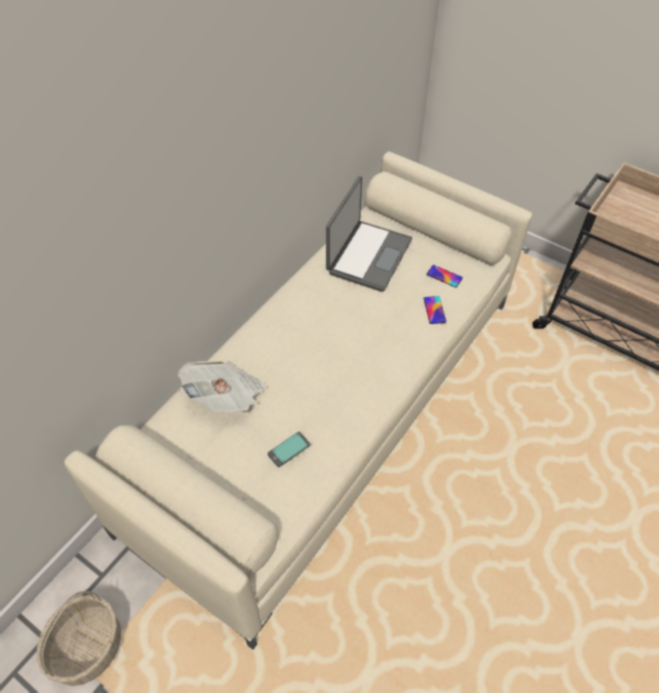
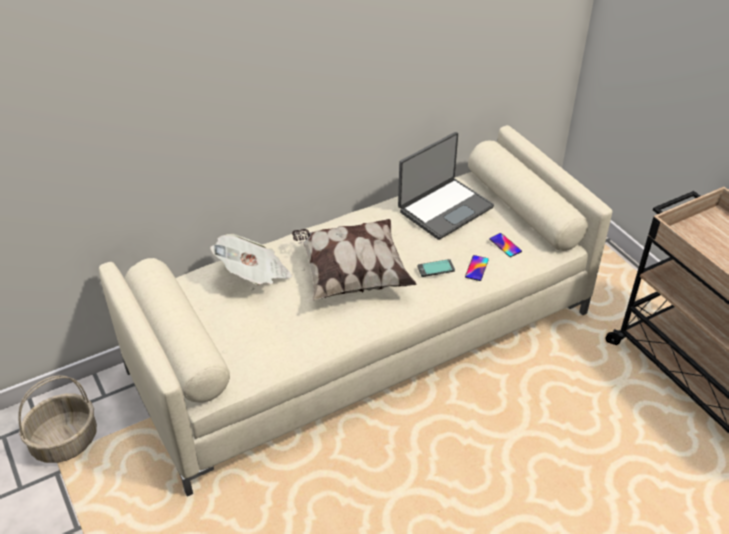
camera: 25 degrees right, 10 degrees down
phone [268,432,310,467] -> phone moved to [418,259,455,277]
none -> pillow [292,219,417,301]

